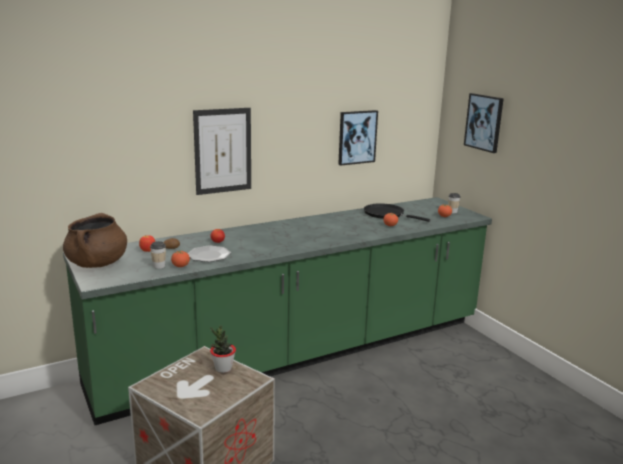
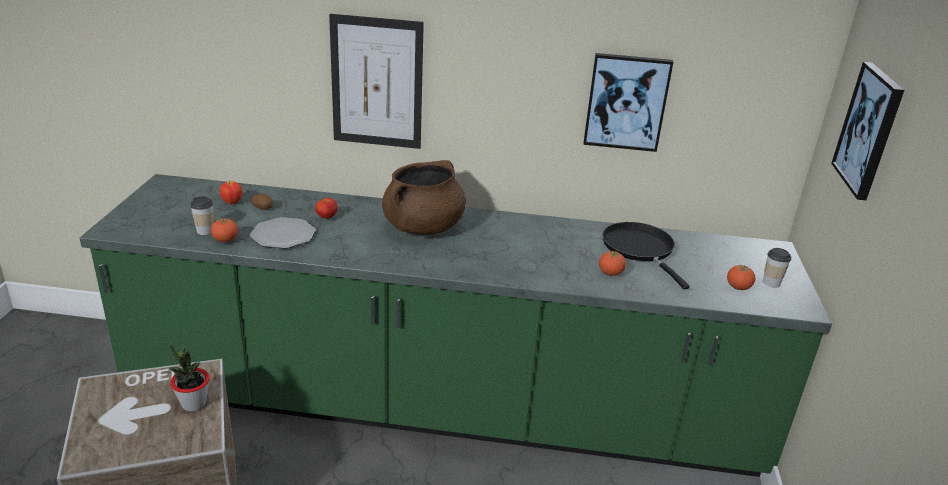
camera: 35 degrees right, 10 degrees up
brown cooking pot [63,213,127,268] -> brown cooking pot moved to [382,160,466,235]

